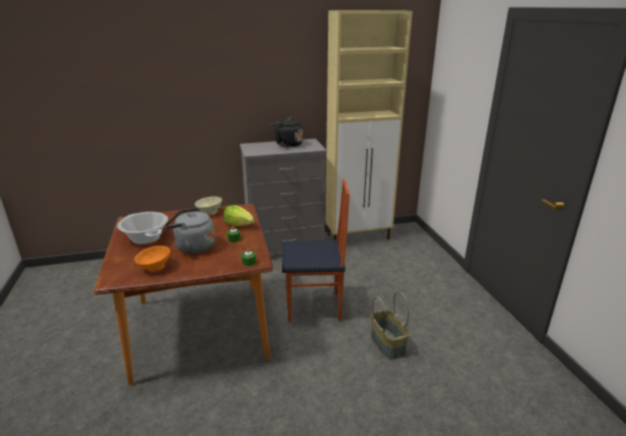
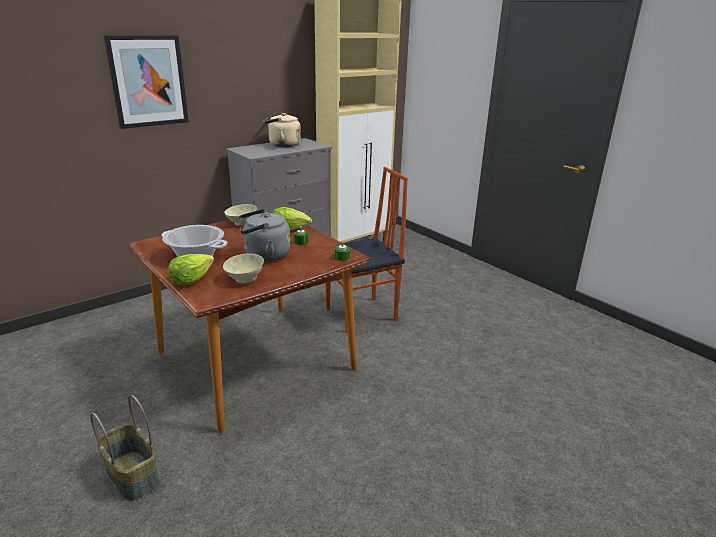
camera: 25 degrees left, 0 degrees up
orange bowl [135,246,170,272] -> beige bowl [223,253,264,284]
black kettle [269,117,303,147] -> beige kettle [263,113,301,147]
basket [371,292,409,360] -> basket moved to [90,395,160,501]
none -> picture [104,35,189,129]
none -> lettuce [168,254,214,285]

